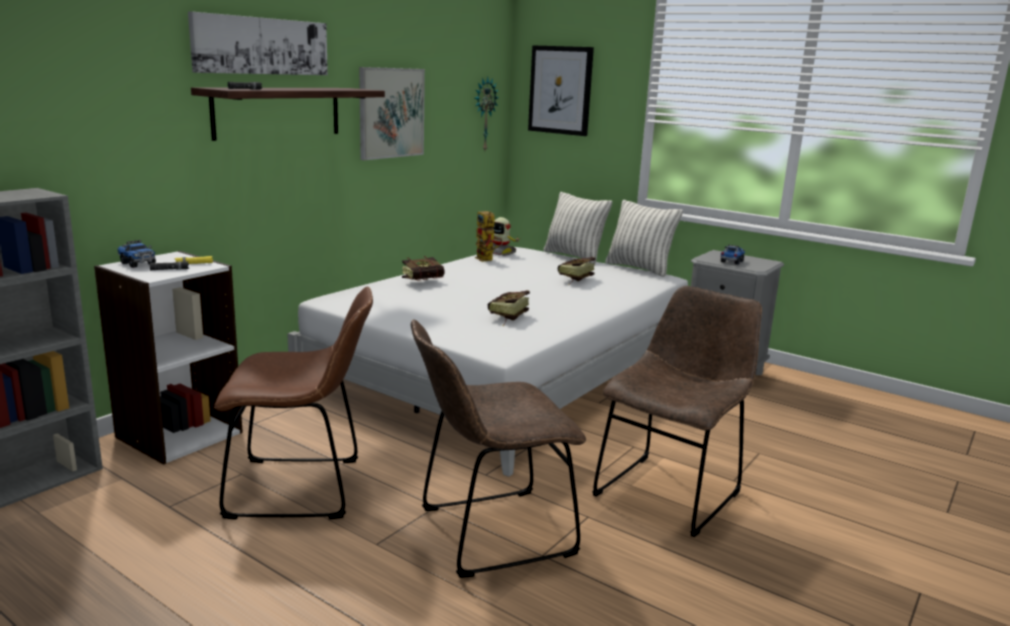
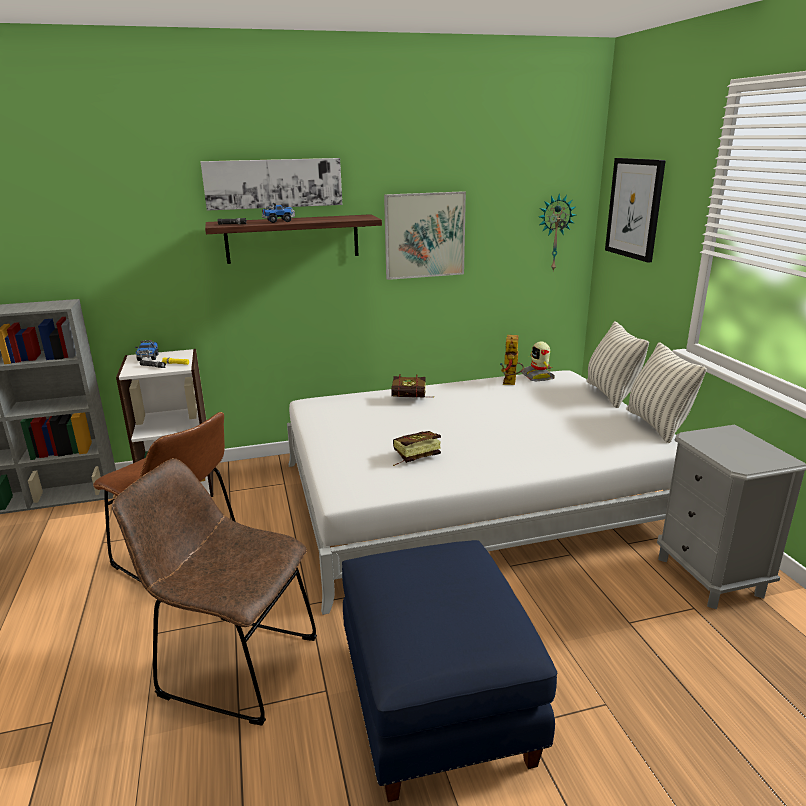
camera: 40 degrees right, 5 degrees up
book [558,257,595,285] -> none
brown chair [592,286,762,537] -> blue ottoman [342,540,557,802]
toy truck [720,244,745,265] -> toy truck moved to [262,203,295,223]

